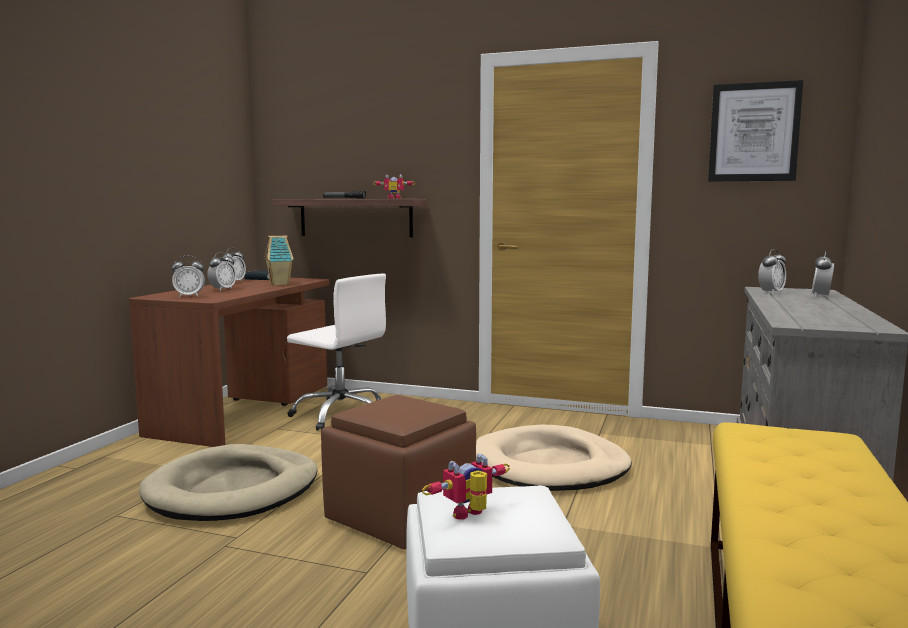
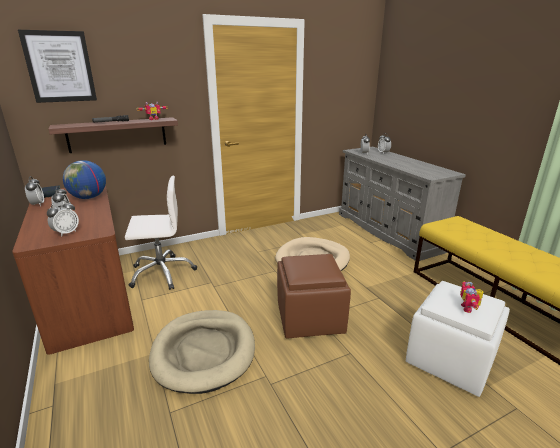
camera: 45 degrees left, 15 degrees up
toy house [264,235,294,285] -> globe [63,160,106,199]
picture [708,80,803,182] -> picture moved to [18,30,97,103]

